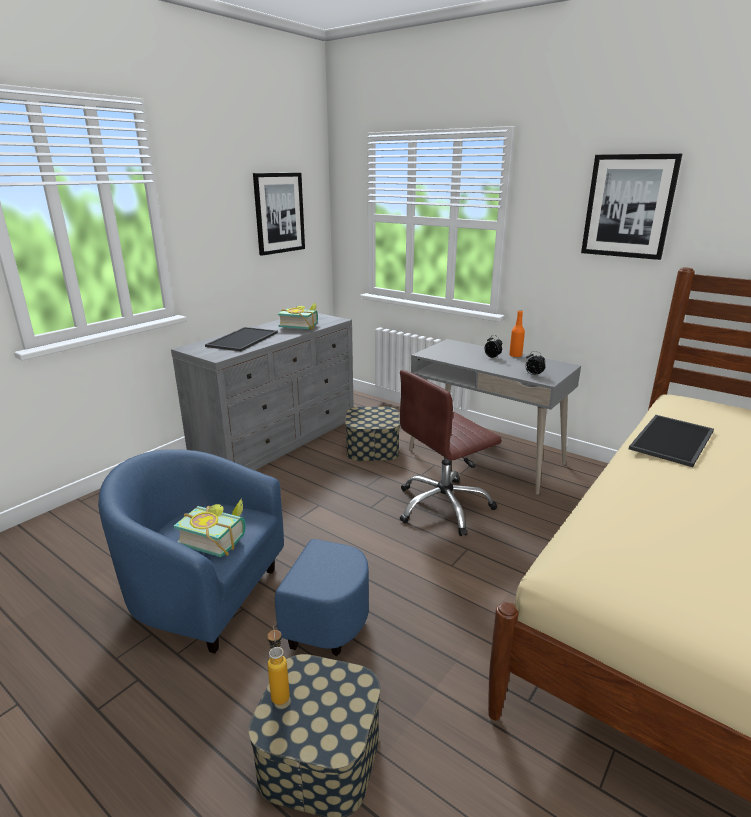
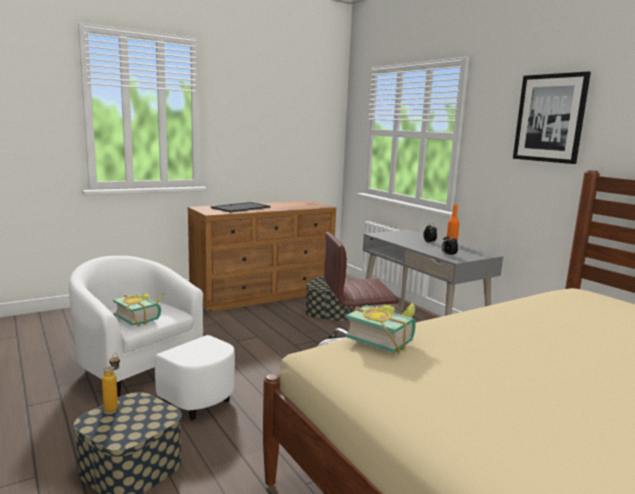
camera: 20 degrees right, 10 degrees down
blue armchair [98,449,369,656] -> white armchair [69,256,235,420]
grey dresser [171,313,353,470] -> brown dresser [188,201,336,312]
picture [253,173,305,256] -> none
book [278,303,318,330] -> book moved to [345,303,415,353]
tray [629,415,714,467] -> none

